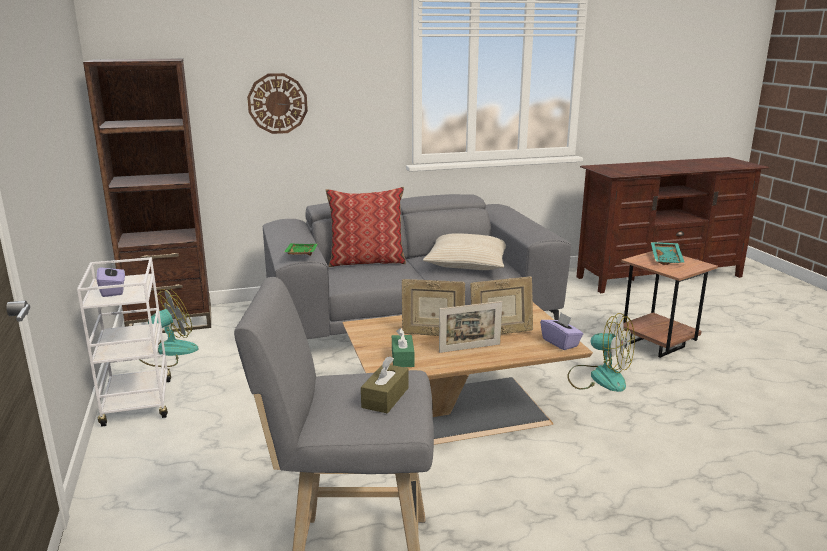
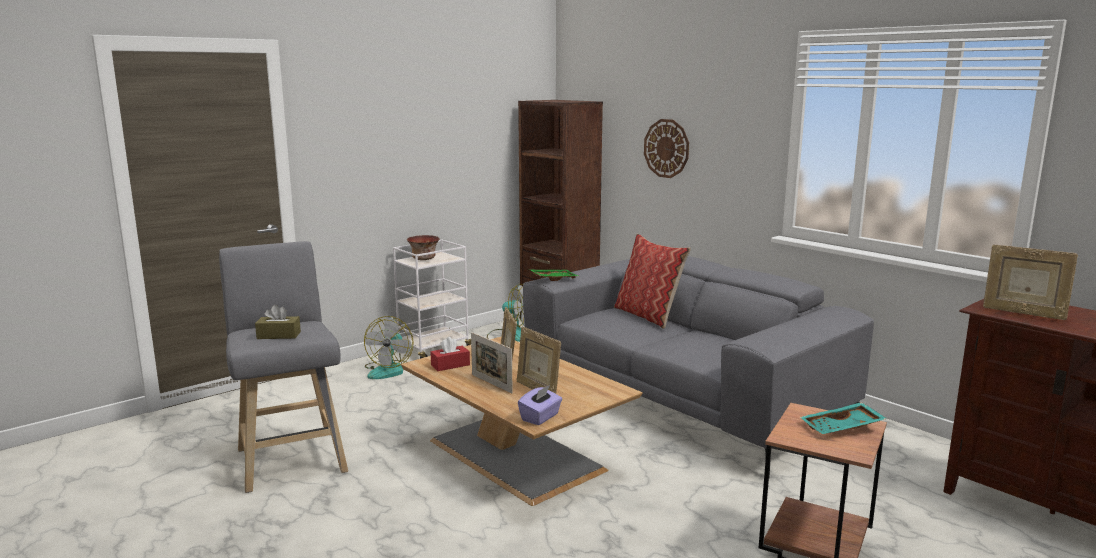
camera: 65 degrees right, 5 degrees down
purple tissue box [96,262,125,297] -> bowl [407,235,440,260]
green tissue box [392,328,414,367] -> red tissue box [431,337,470,371]
beige pillow [423,233,506,270] -> none
fan [567,313,635,392] -> fan moved to [364,316,413,379]
none -> picture frame [983,245,1078,320]

